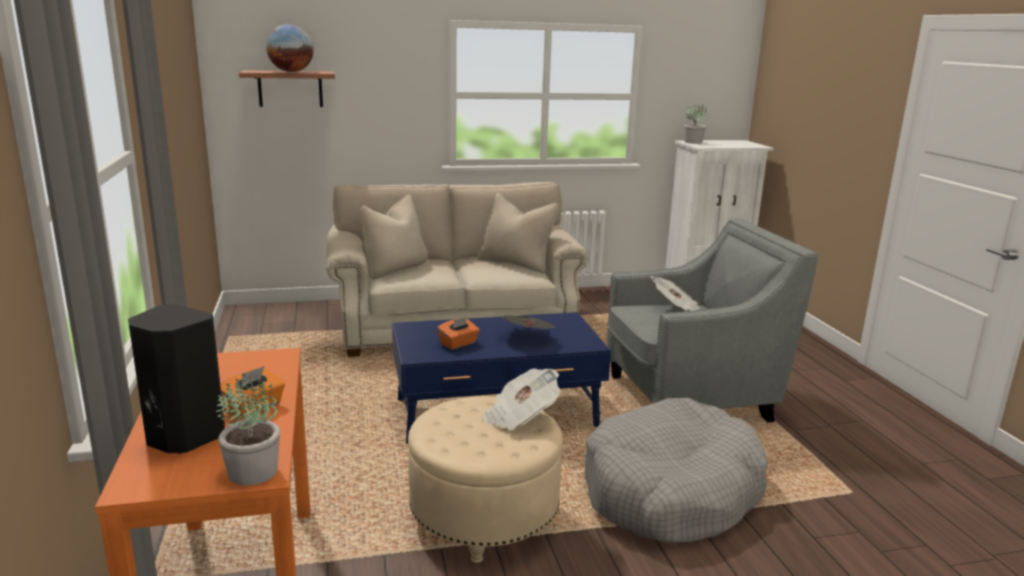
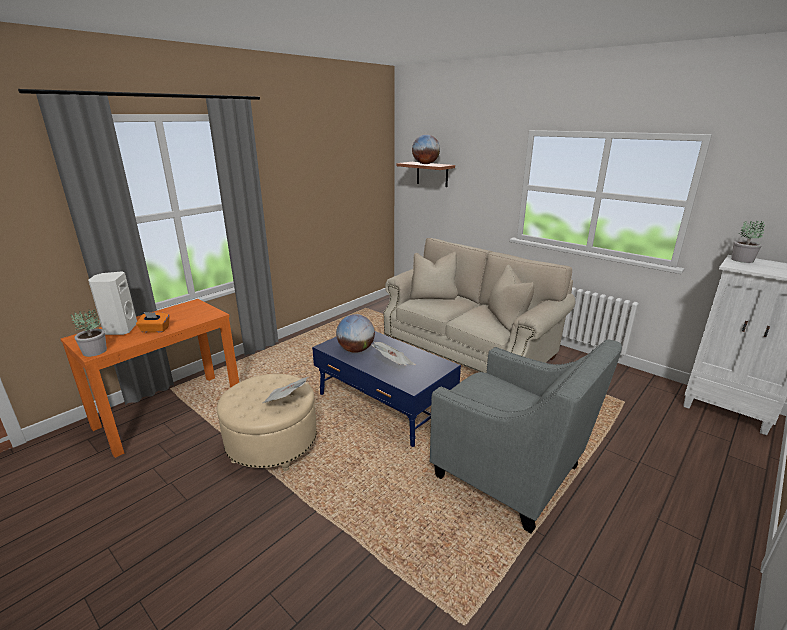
camera: 55 degrees right, 5 degrees up
black speaker [128,304,225,454] -> white speaker [88,271,137,335]
orange tissue box [437,317,480,350] -> globe [336,314,375,353]
grey dog bed [585,398,768,544] -> none
newspaper [650,276,700,311] -> none

